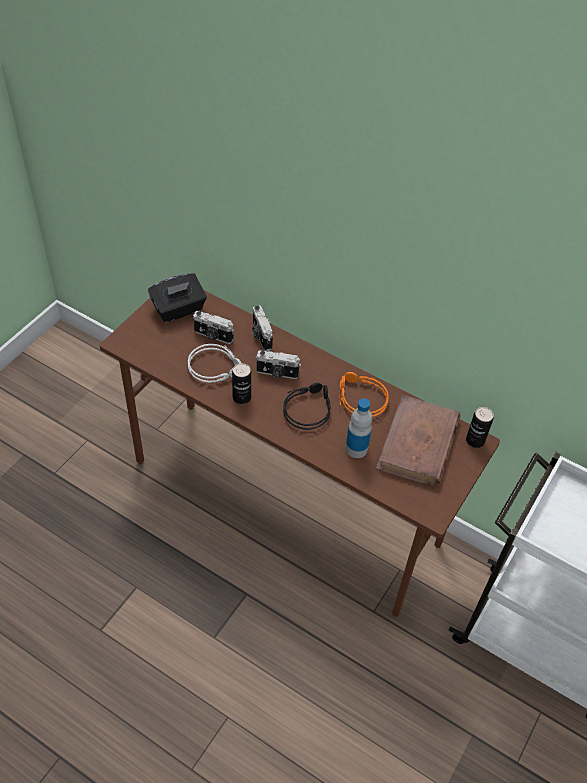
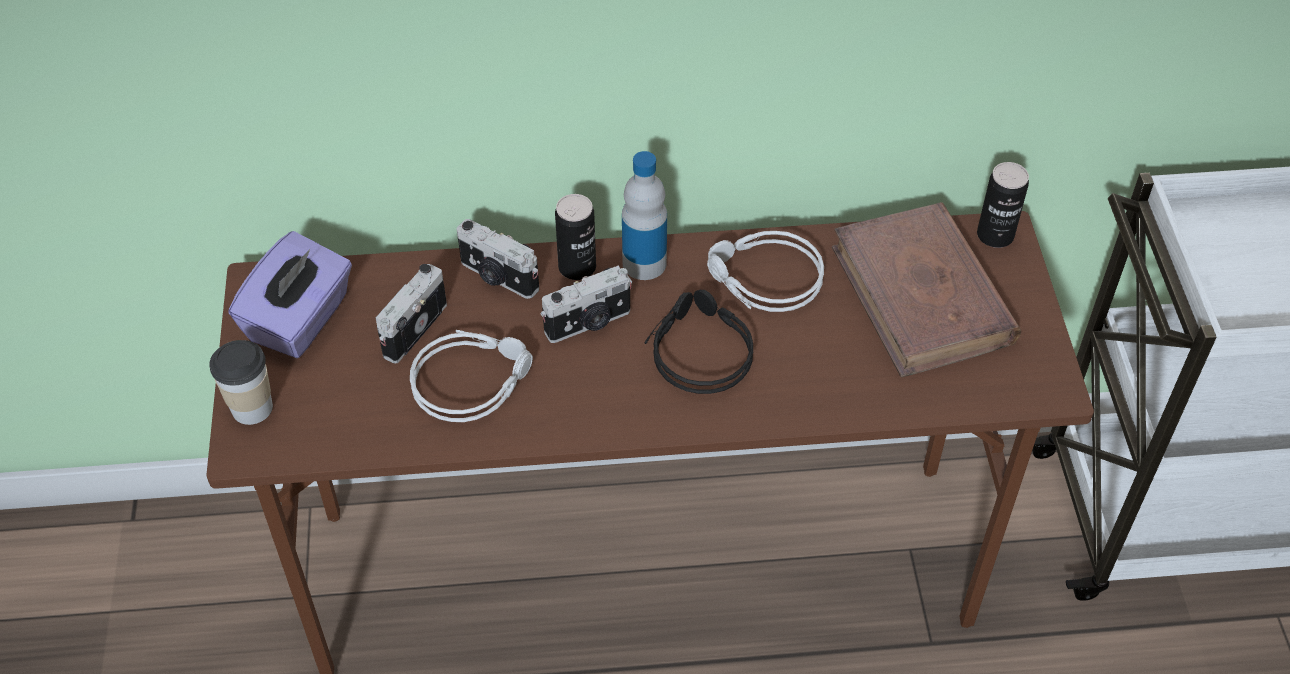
camera: 35 degrees left, 0 degrees up
black tissue box [148,273,207,322] -> purple tissue box [228,231,352,358]
camera [193,311,234,344] -> camera turned 135 degrees clockwise [376,264,447,364]
can [232,363,251,404] -> can moved to [555,194,596,280]
orange headphones [339,372,389,417] -> grey headphones [707,231,824,312]
bottle [345,398,372,458] -> bottle moved to [622,151,667,280]
none -> cup [209,340,273,425]

